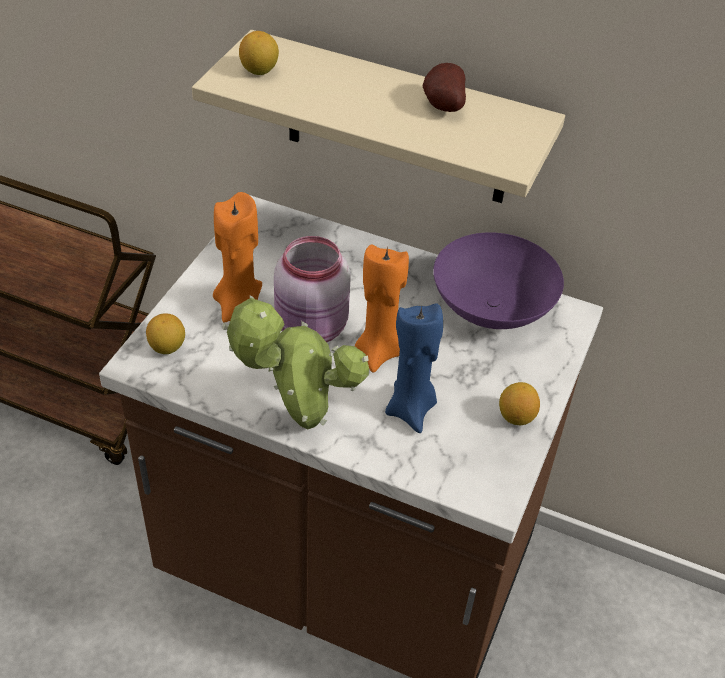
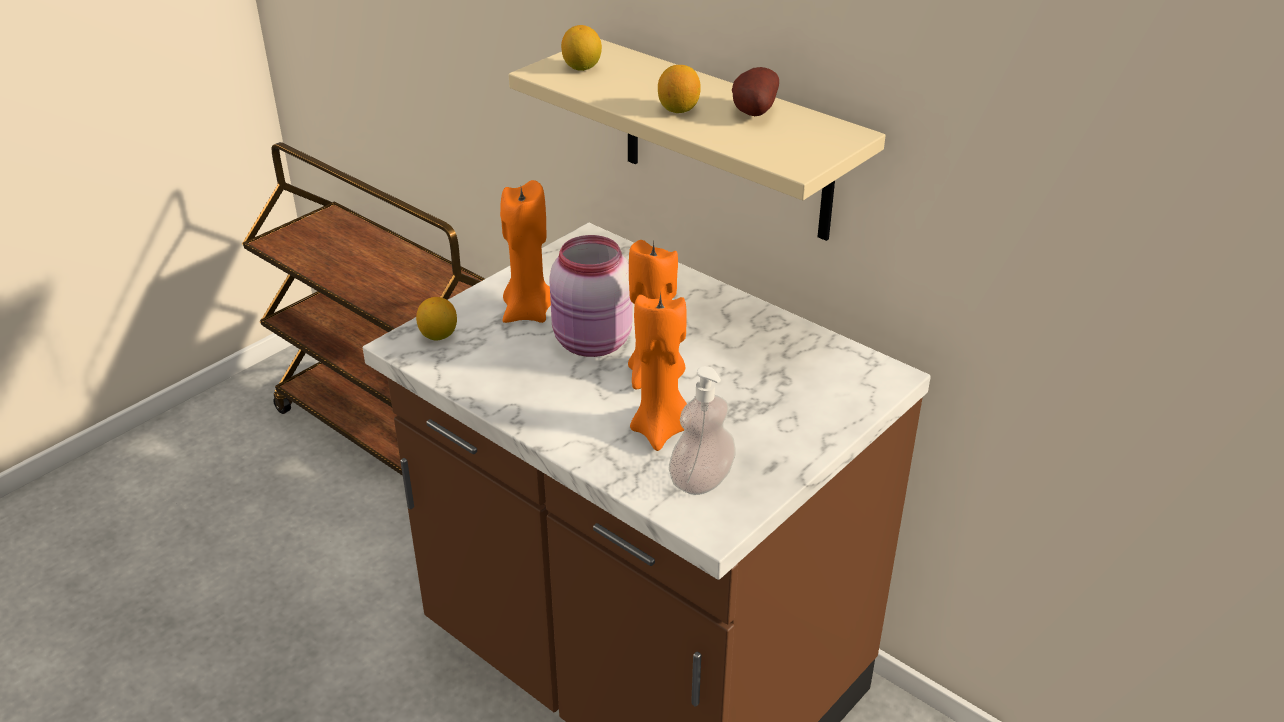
camera: 20 degrees right, 10 degrees down
potted plant [222,295,369,430] -> none
blue candle [385,304,443,433] -> orange candle [630,291,687,451]
purple bowl [433,232,564,329] -> none
lemon [499,382,540,425] -> lemon moved to [658,65,701,113]
none -> soap dispenser [669,366,736,495]

